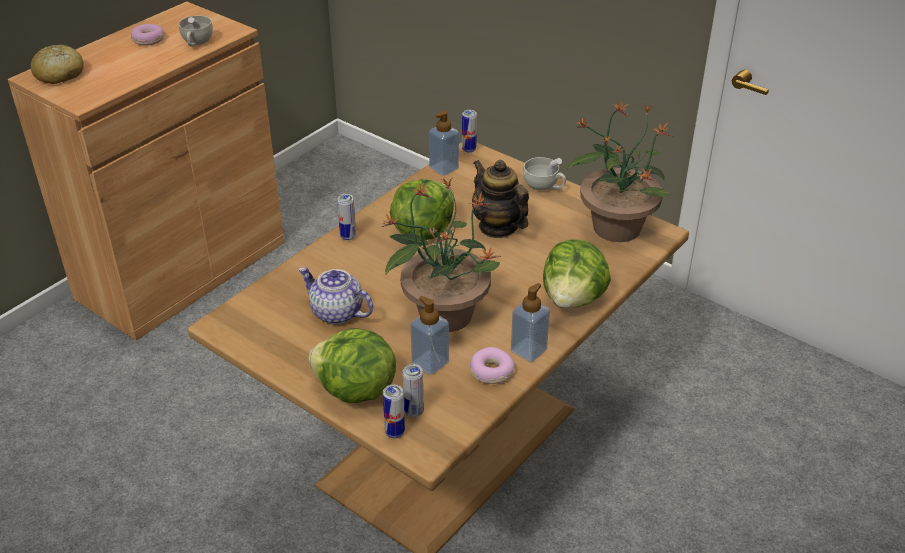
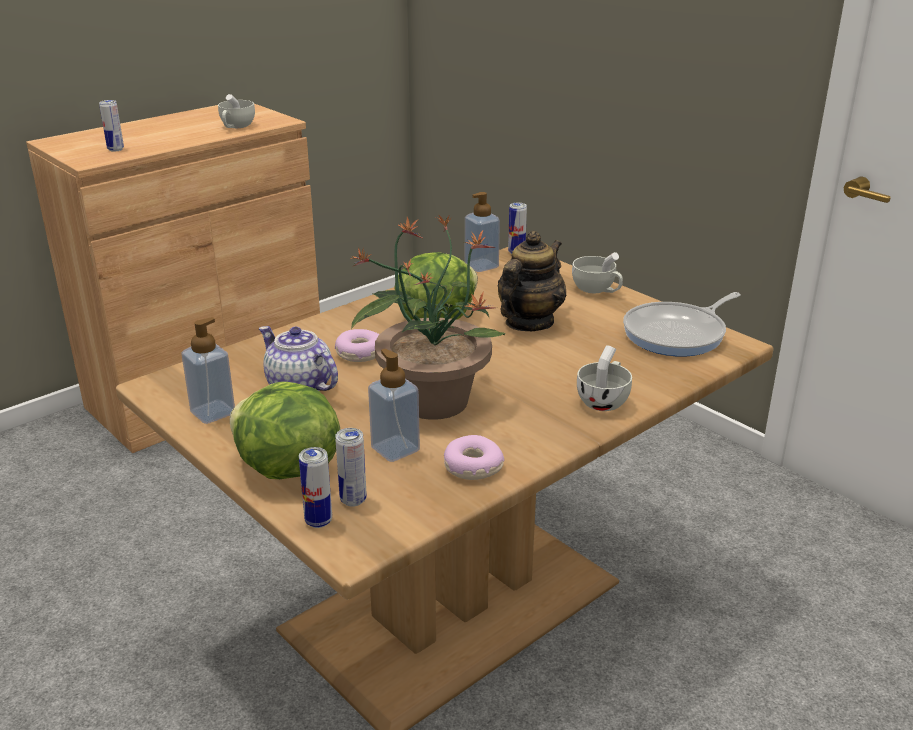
camera: 10 degrees right, 10 degrees down
bread [31,45,84,84] -> none
donut [131,24,165,45] -> donut moved to [335,329,379,362]
can [337,194,356,241] -> can moved to [99,100,124,152]
teapot [472,160,529,238] -> teapot turned 60 degrees clockwise [497,231,567,331]
soap dispenser [511,283,550,362] -> soap dispenser moved to [181,317,235,424]
lettuce [543,239,611,308] -> white cup [577,345,632,411]
potted plant [567,100,672,242] -> frying pan [623,292,741,357]

